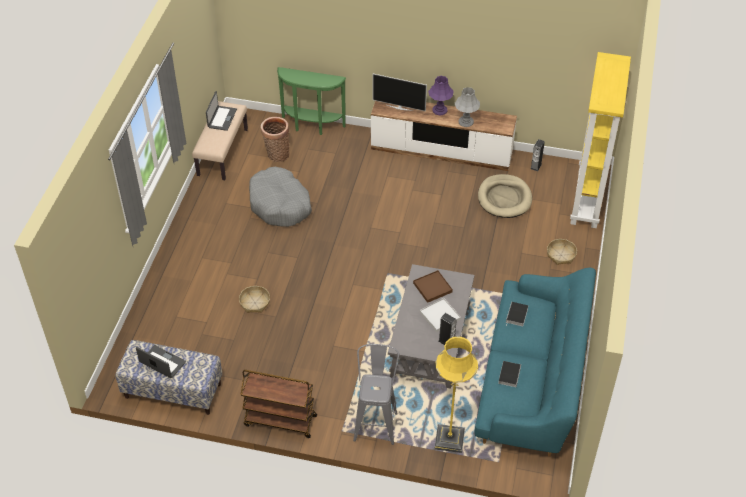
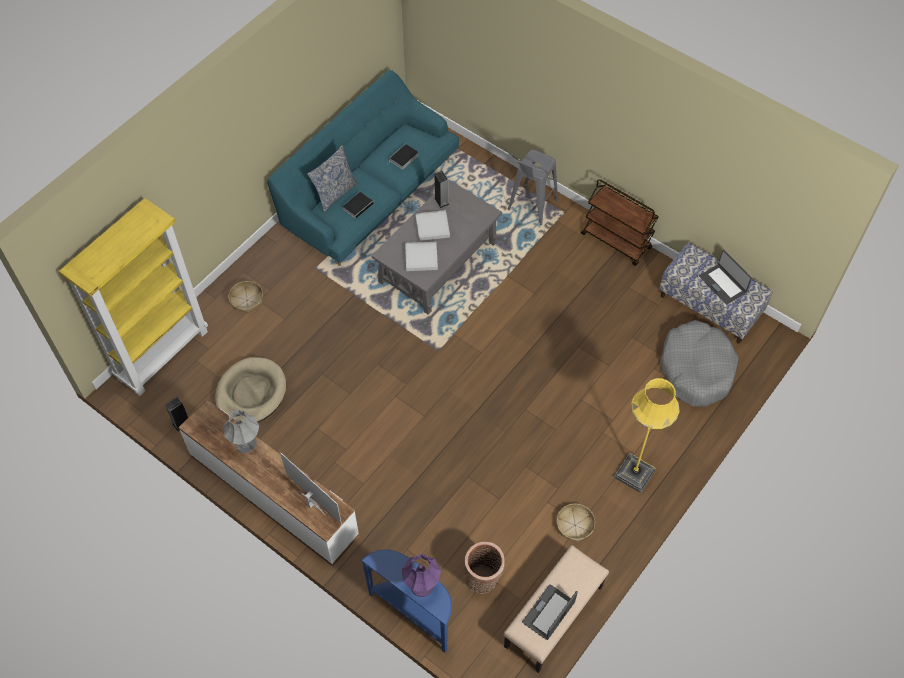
camera: 155 degrees left, 10 degrees up
basket [239,286,270,313] -> basket moved to [557,504,595,542]
grey dog bed [249,167,312,227] -> grey dog bed moved to [660,320,739,407]
green console table [277,67,346,135] -> blue console table [361,550,452,653]
brown tray [413,270,453,303] -> white tray [405,242,438,271]
purple table lamp [428,76,454,115] -> purple table lamp moved to [402,554,441,597]
yellow floor lamp [434,336,478,453] -> yellow floor lamp moved to [614,378,680,493]
none -> pillow [307,145,358,212]

